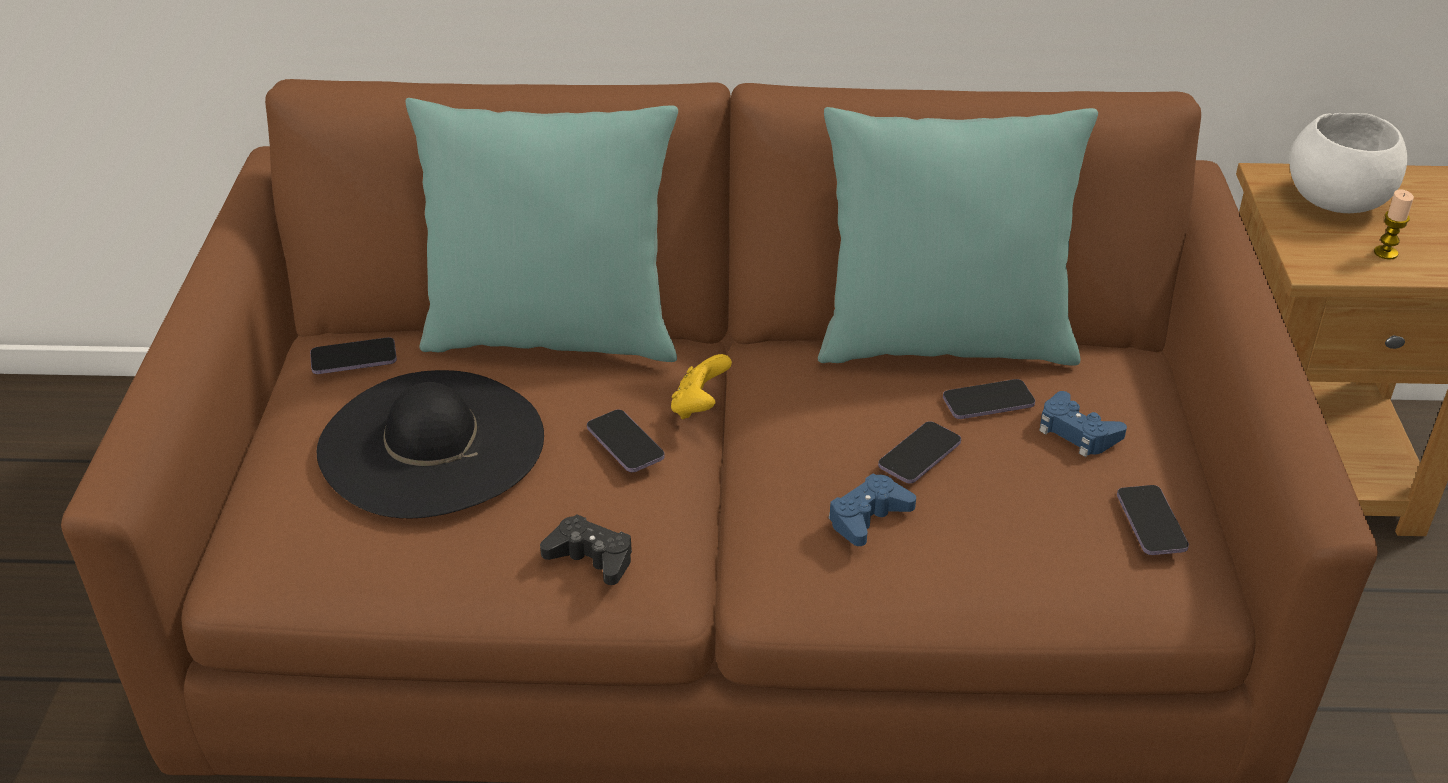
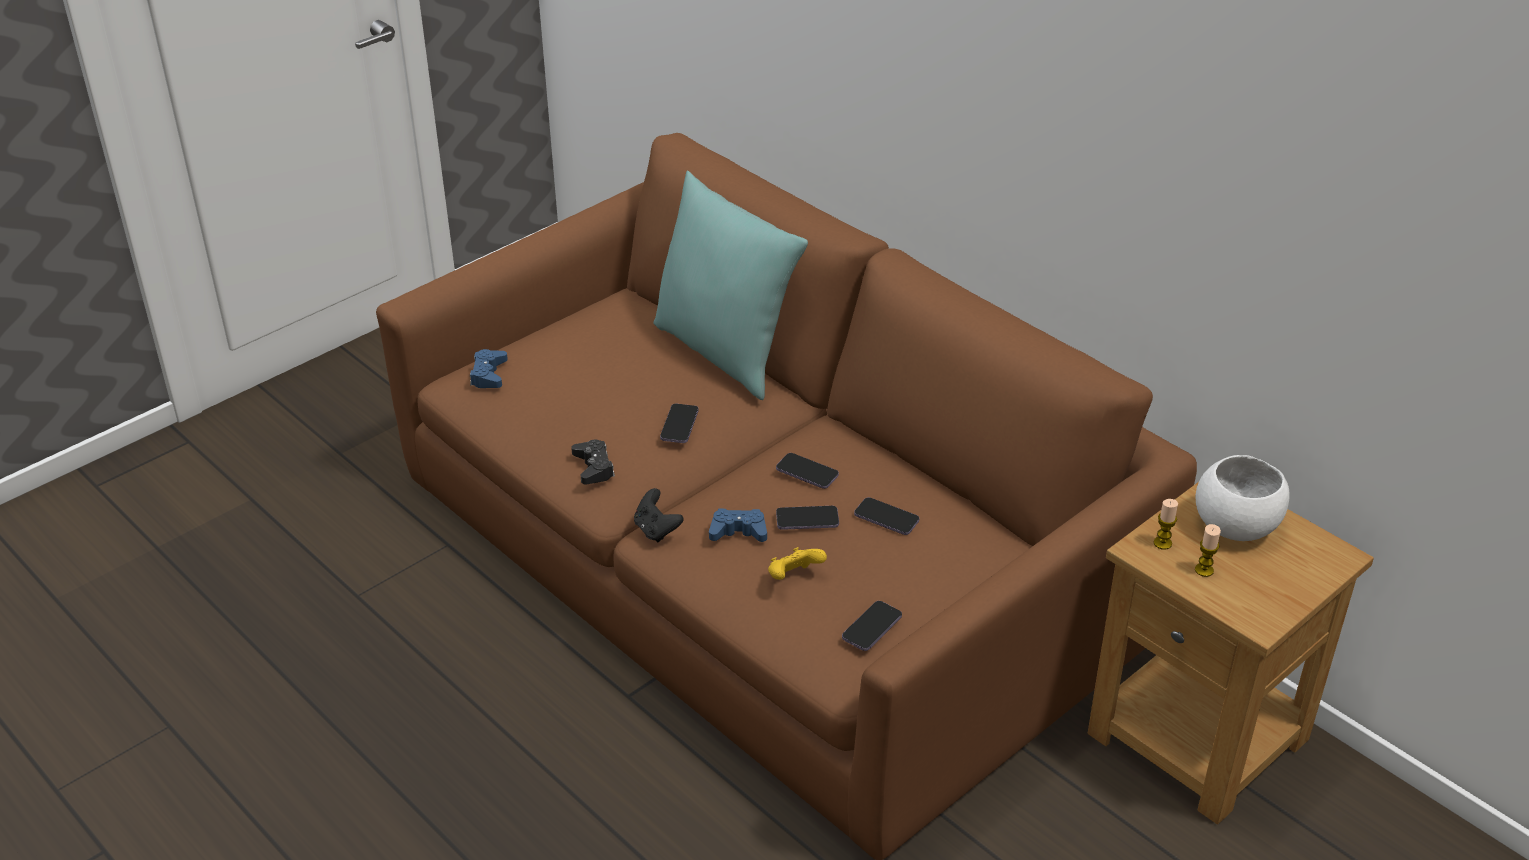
camera: 45 degrees right, 0 degrees up
phone [310,337,397,374] -> phone moved to [776,453,839,489]
black hat [316,370,544,518] -> none
yellow game controller [671,354,732,419] -> yellow game controller moved to [768,547,827,580]
turquoise pillow [818,107,1098,366] -> none
blue game controller [1039,391,1127,457] -> blue game controller moved to [470,349,508,388]
none -> black game controller [634,488,684,542]
none -> candle [1154,499,1178,550]

